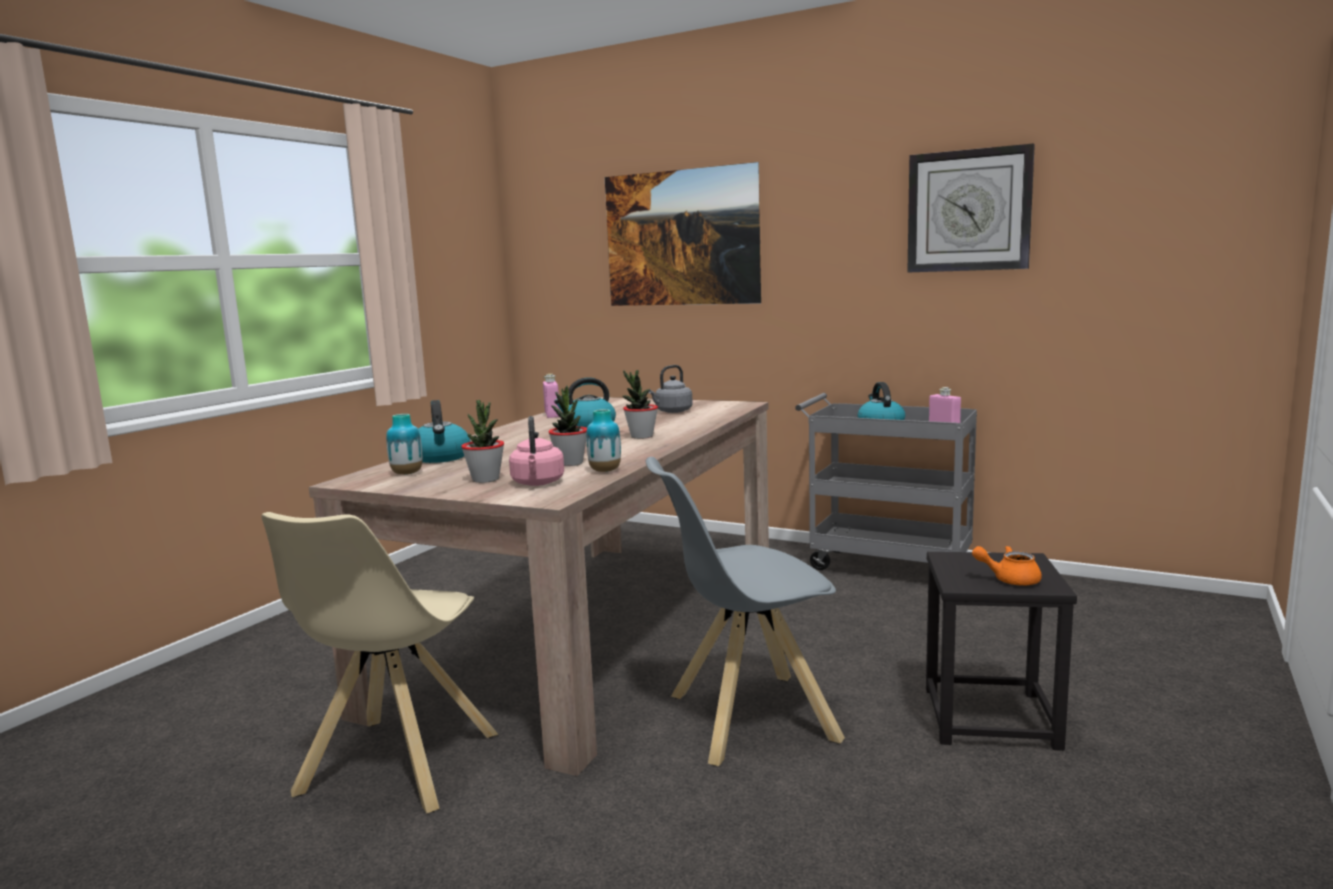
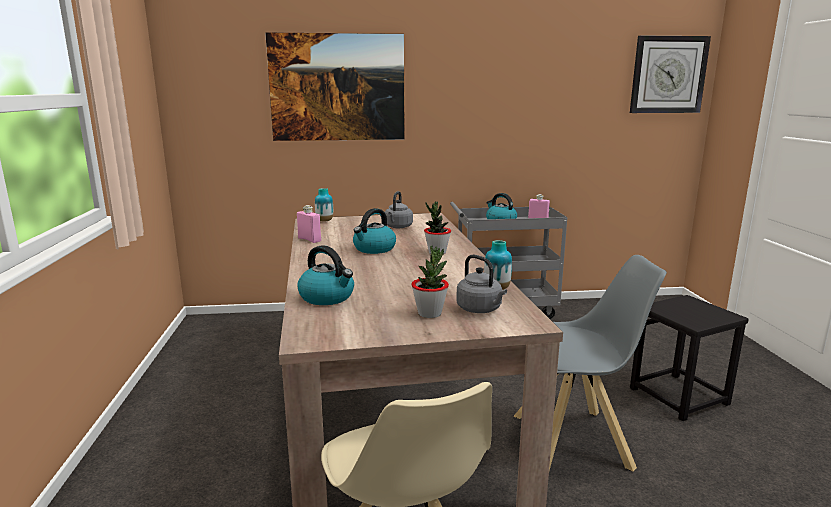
camera: 35 degrees left, 5 degrees up
vase [386,414,422,475] -> vase moved to [315,188,333,222]
pink kettle [509,416,564,486] -> grey kettle [456,254,507,313]
potted plant [548,385,587,466] -> none
grey chair [646,457,845,766] -> grey chair turned 135 degrees counterclockwise [514,255,667,472]
wall clock [907,143,1035,273] -> wall clock moved to [630,35,711,113]
orange teapot [972,546,1042,586] -> none

